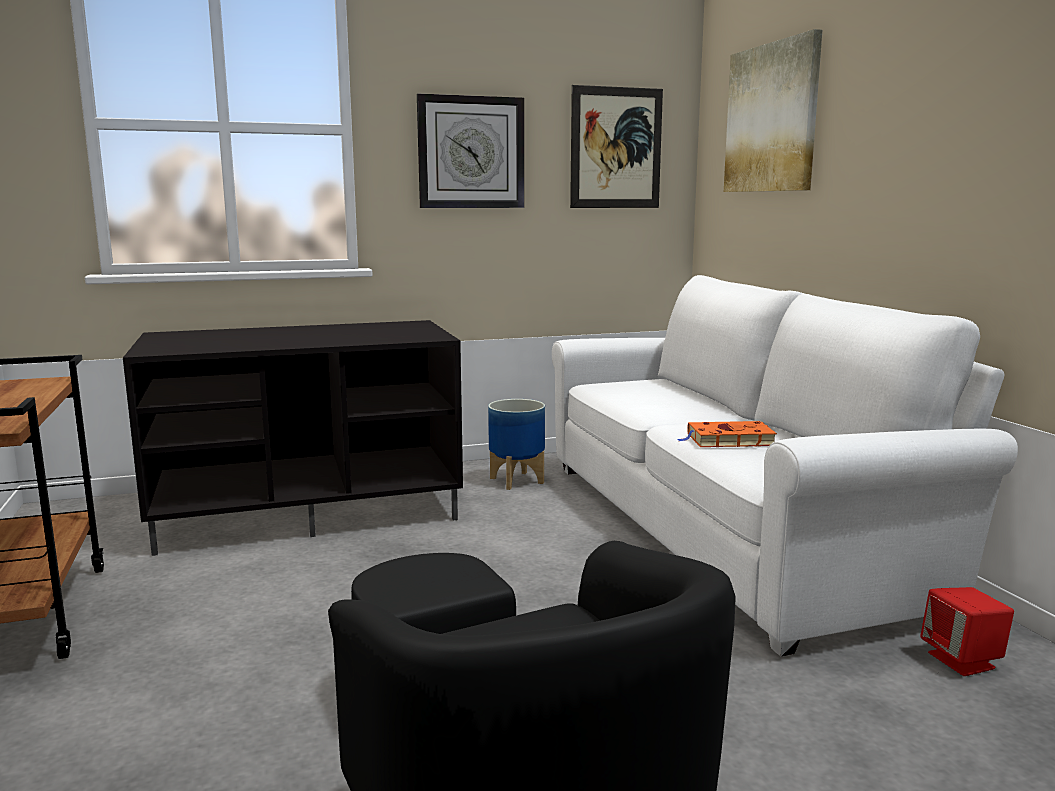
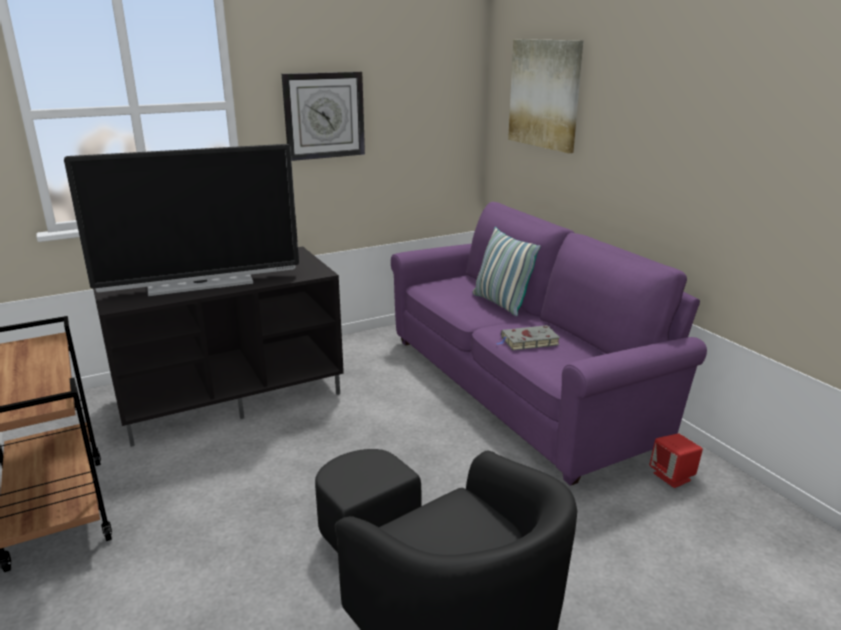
camera: 10 degrees left, 10 degrees up
planter [488,399,545,490] -> none
white sofa [552,275,1018,657] -> purple sofa [391,202,707,486]
picture [570,85,663,208] -> none
orange book [677,421,777,447] -> grey book [497,325,560,350]
none -> television [64,144,299,296]
none -> pillow [472,227,541,316]

